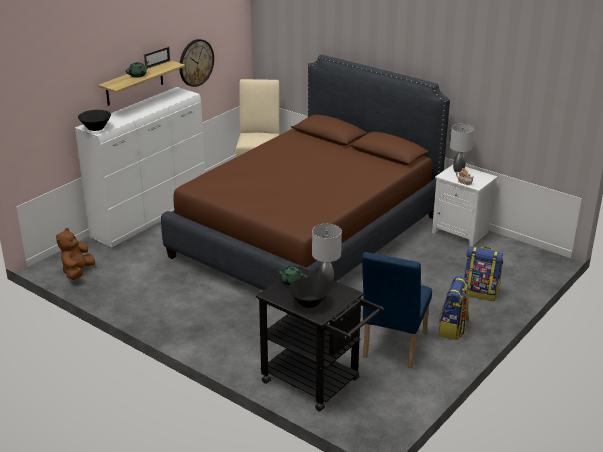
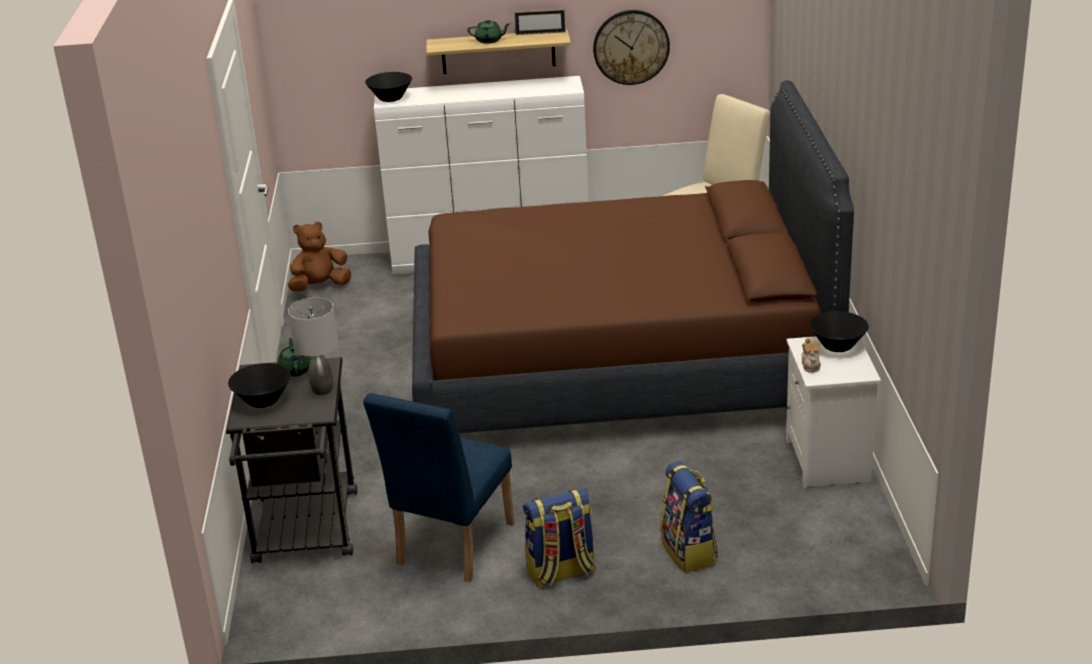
camera: 50 degrees right, 0 degrees up
blue chair [362,252,432,368] -> blue chair turned 45 degrees counterclockwise [363,393,514,582]
grey table lamp [450,124,474,173] -> black bowl [809,311,869,352]

